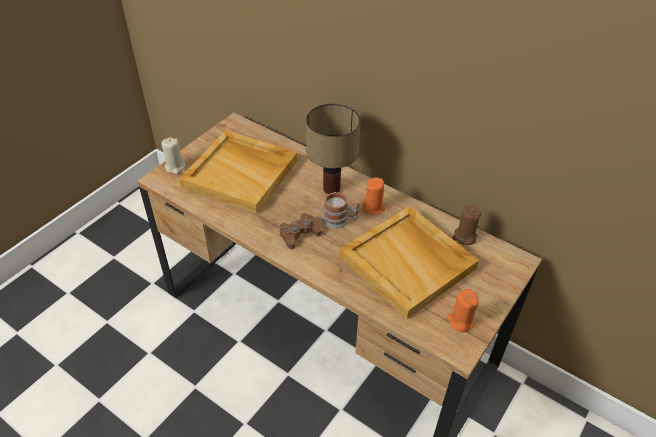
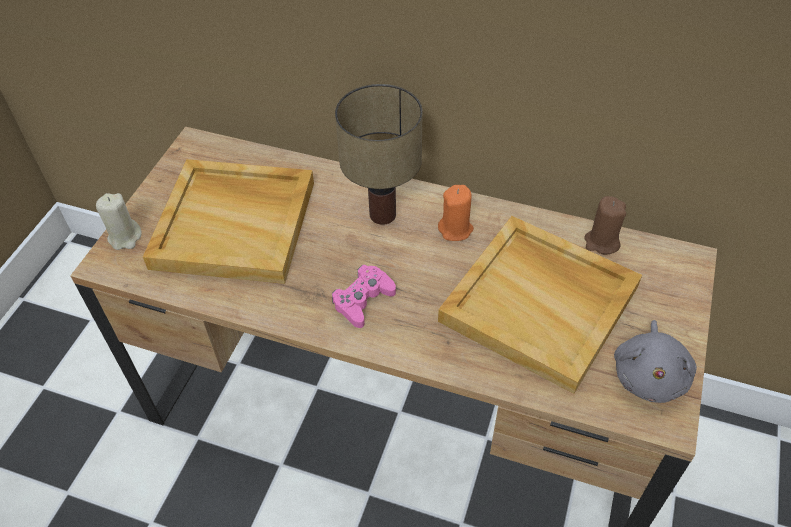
camera: 15 degrees left, 5 degrees up
brown game controller [280,213,321,249] -> pink game controller [332,265,396,328]
mug [322,192,359,229] -> none
orange candle [447,289,479,332] -> grey plush toy [614,320,697,403]

